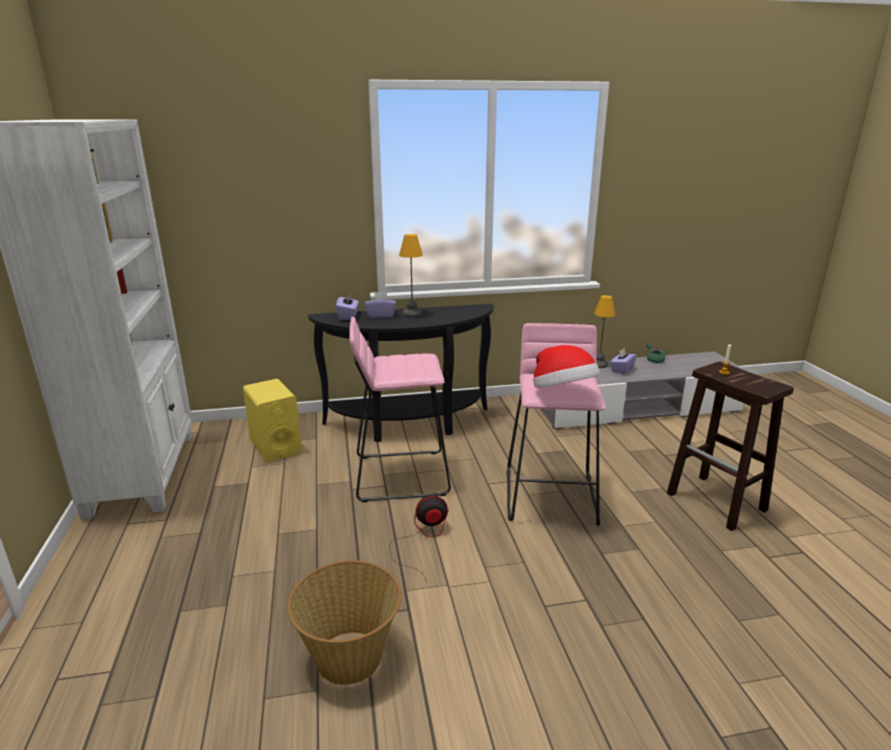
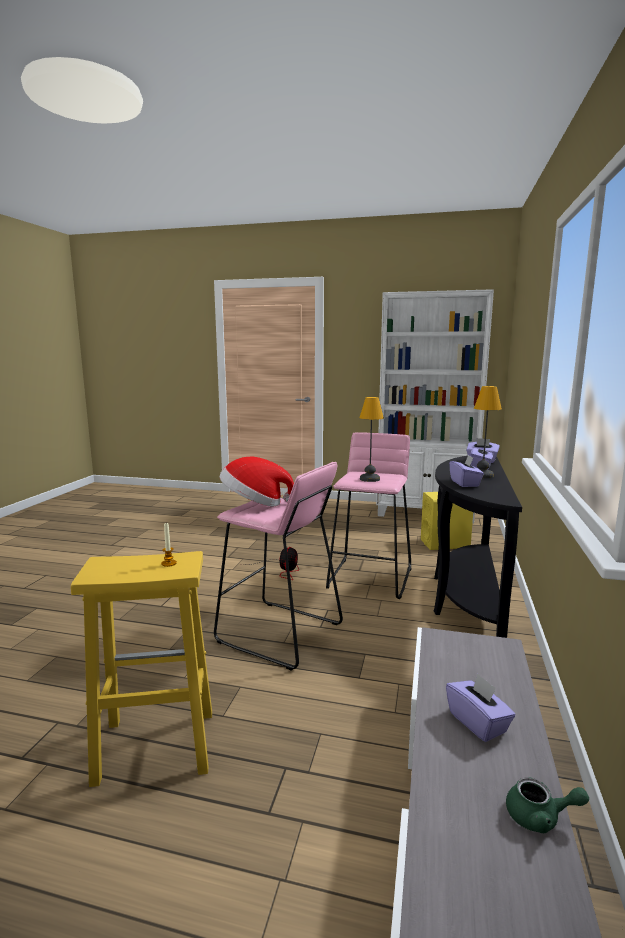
camera: 115 degrees right, 10 degrees down
basket [287,560,401,685] -> none
table lamp [594,295,616,368] -> table lamp moved to [359,397,384,482]
brown stool [667,361,794,531] -> yellow stool [71,551,212,787]
none -> purple tissue box [449,455,484,487]

